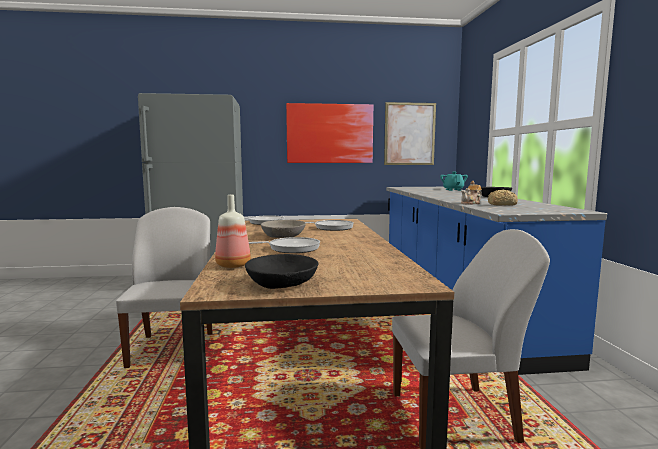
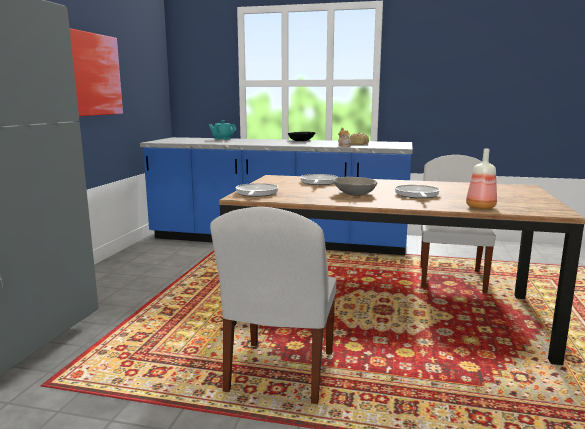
camera: 70 degrees left, 5 degrees up
white chair [116,207,212,368] -> white chair turned 90 degrees counterclockwise [210,207,336,404]
black bowl [245,254,318,289] -> none
picture [384,102,436,165] -> none

